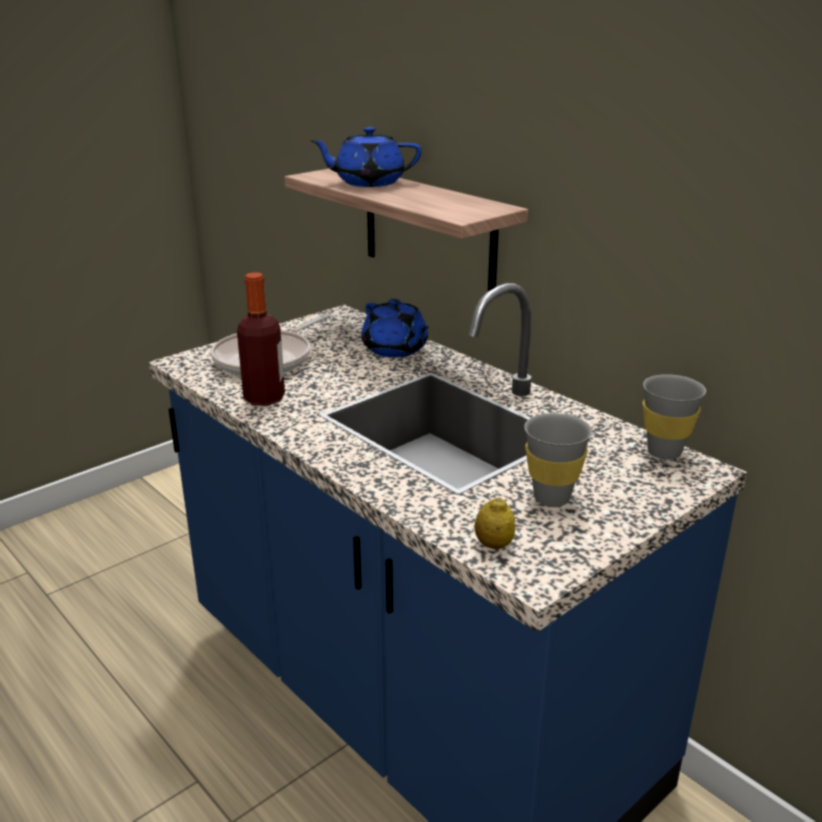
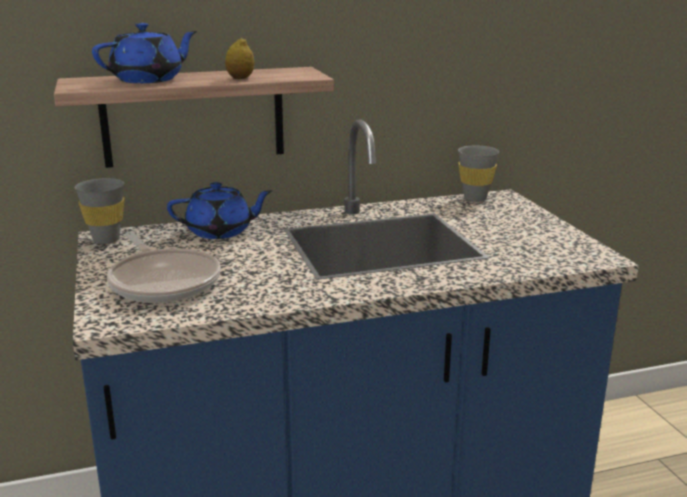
camera: 65 degrees left, 5 degrees down
bottle [237,272,285,406] -> none
blue teapot [310,127,422,187] -> blue teapot turned 150 degrees counterclockwise [92,23,197,83]
lemon [475,498,515,549] -> lemon moved to [225,38,254,79]
grey cup [524,413,592,507] -> grey cup moved to [75,178,124,244]

